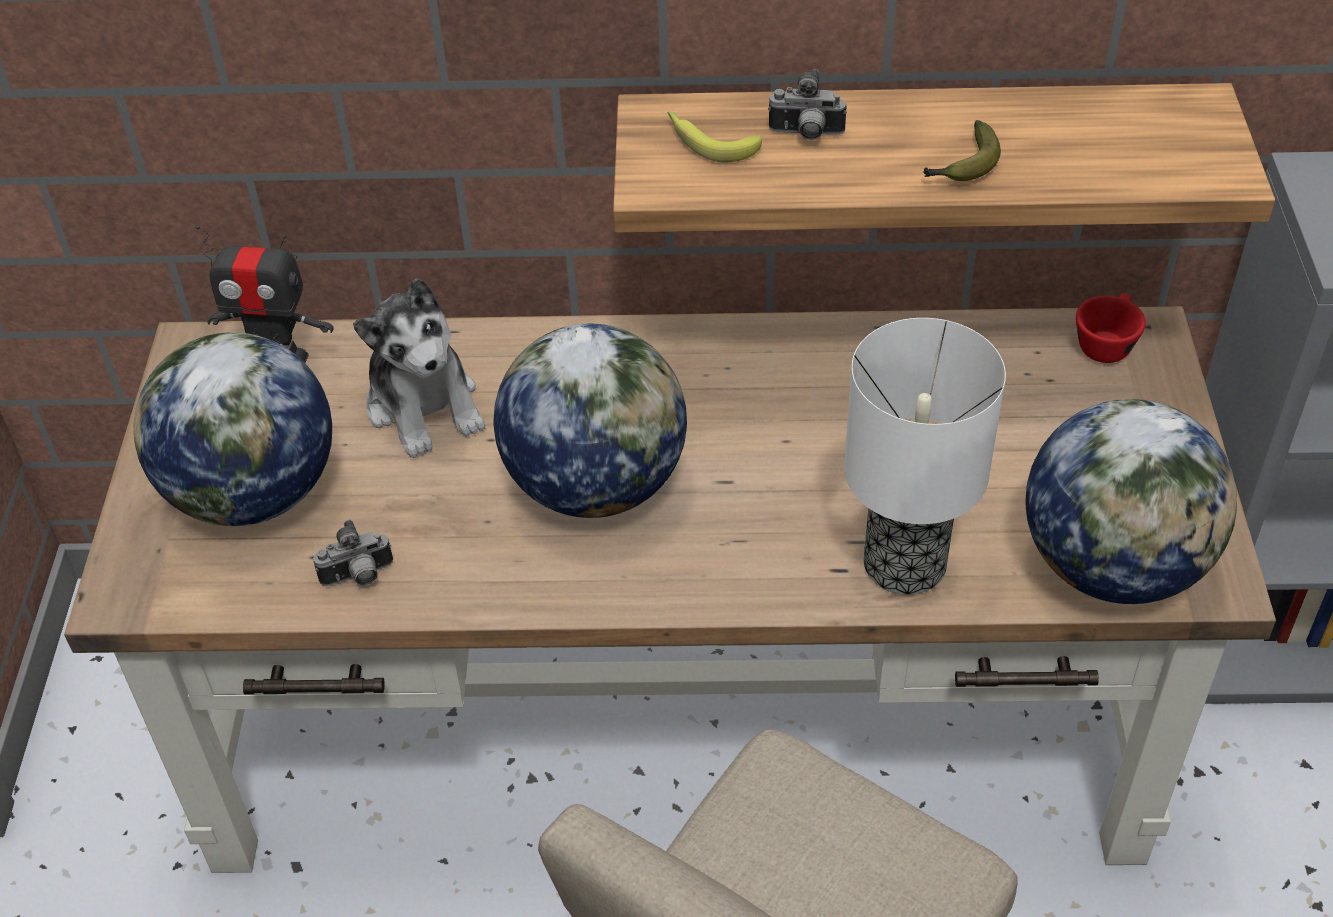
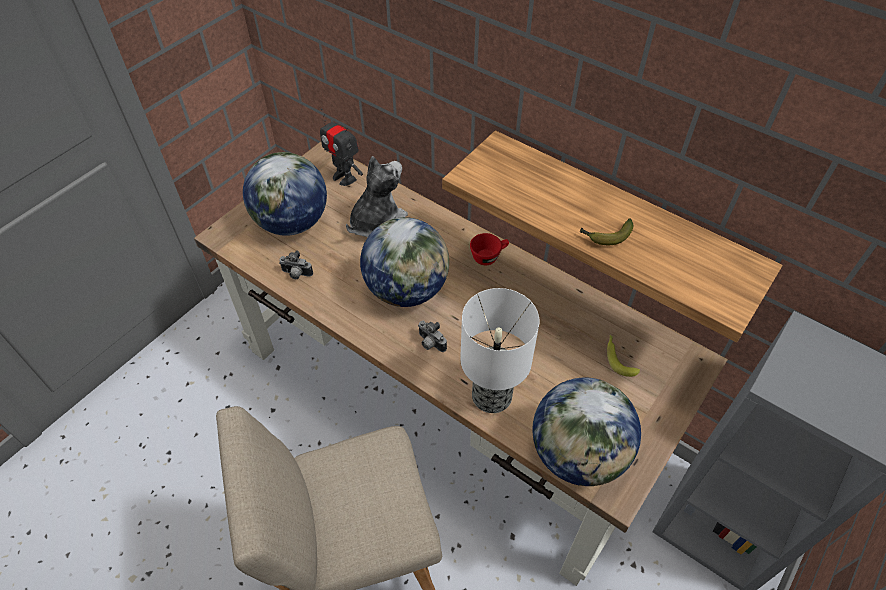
camera: 35 degrees right, 5 degrees up
plush toy [353,278,485,458] -> plush toy turned 150 degrees counterclockwise [346,156,408,237]
banana [667,112,762,163] -> banana moved to [607,335,640,377]
camera [768,69,847,140] -> camera moved to [418,321,447,352]
red cup [1076,293,1146,363] -> red cup moved to [470,233,509,265]

